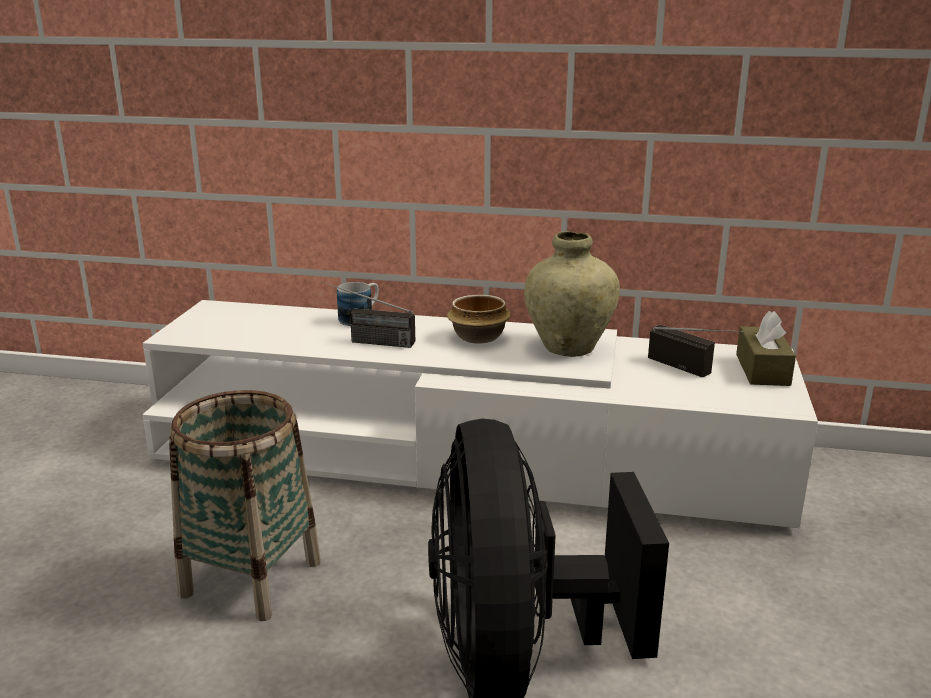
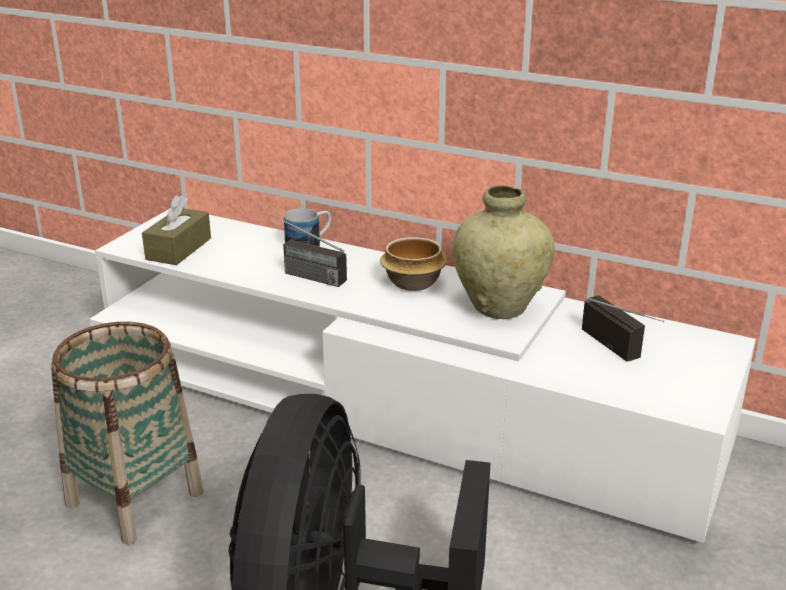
camera: 15 degrees right, 5 degrees up
brown tissue box [736,311,796,386] -> brown tissue box moved to [142,195,211,265]

